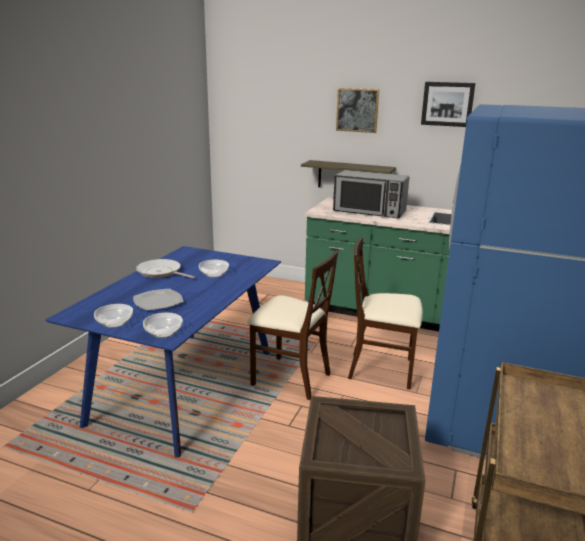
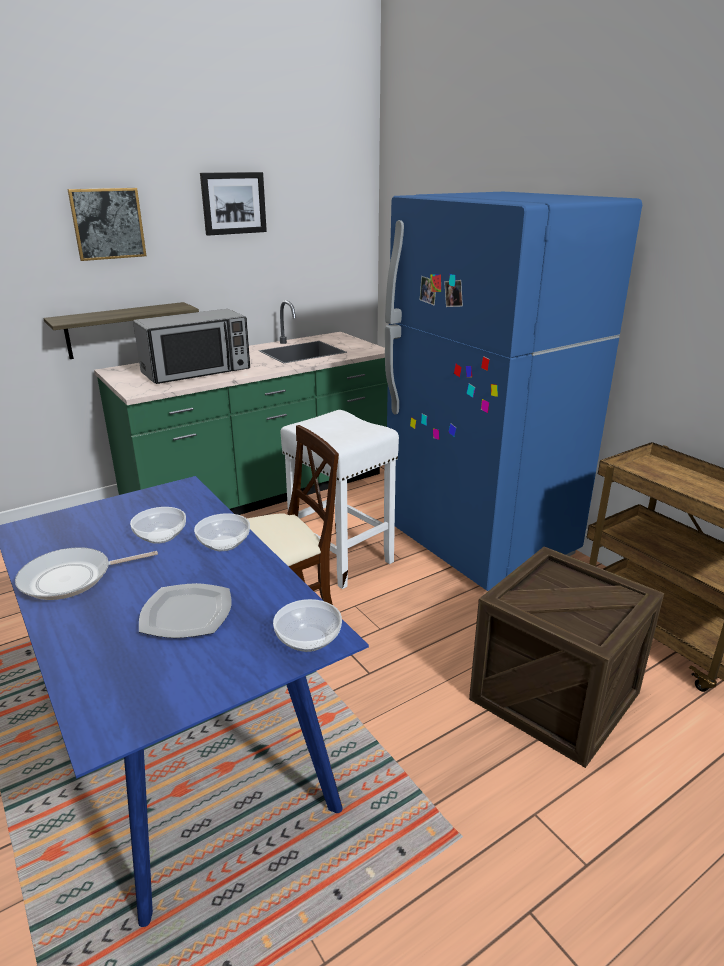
camera: 55 degrees left, 5 degrees up
bowl [94,304,133,328] -> bowl moved to [194,513,250,551]
beige chair [348,237,423,390] -> white stool [280,410,399,589]

